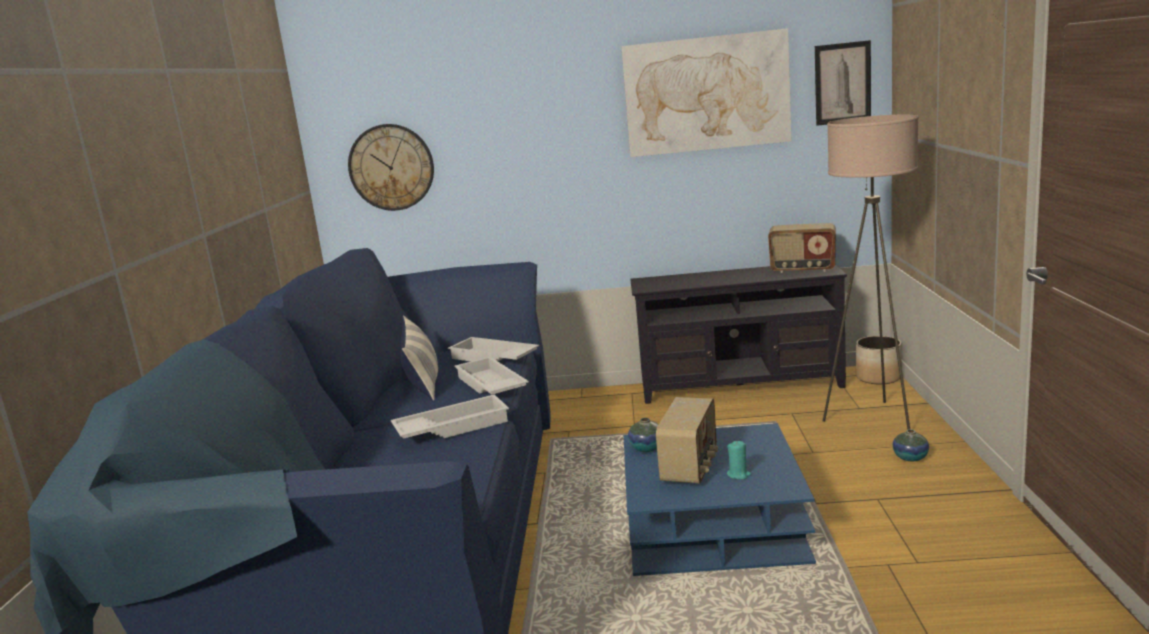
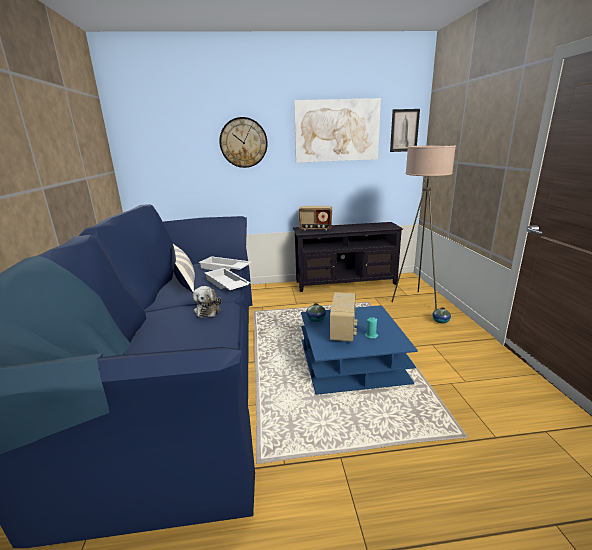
camera: 10 degrees left, 5 degrees up
wall clock [348,124,434,211] -> wall clock moved to [219,117,268,168]
white tray [391,394,509,439] -> plush toy [193,286,221,318]
radio [768,223,836,273] -> radio moved to [298,206,332,231]
planter [856,336,902,384] -> none

